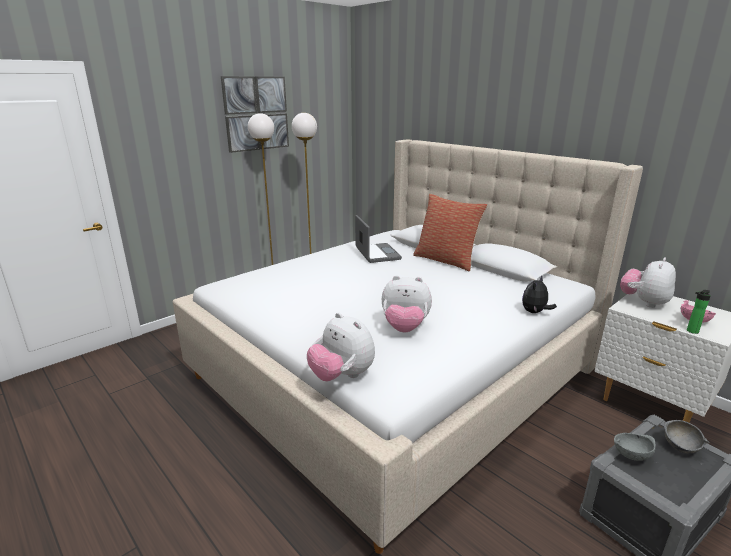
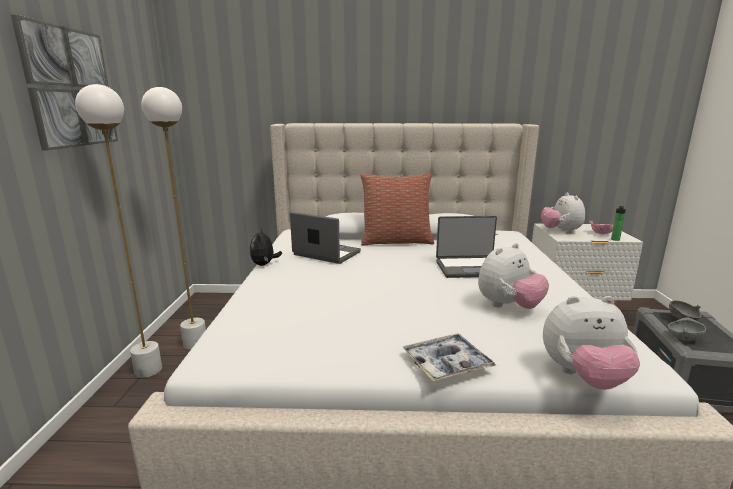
camera: 45 degrees left, 5 degrees down
plush toy [522,276,557,313] -> plush toy moved to [250,229,282,266]
none -> tray [402,334,497,381]
none -> laptop [436,216,497,278]

